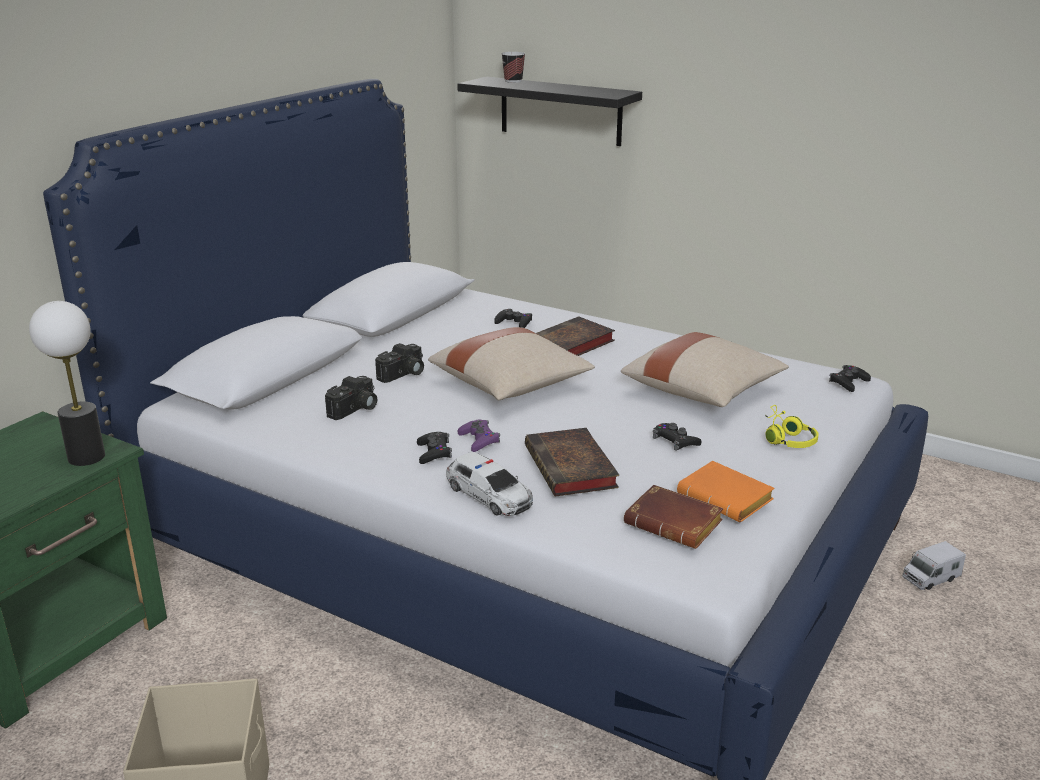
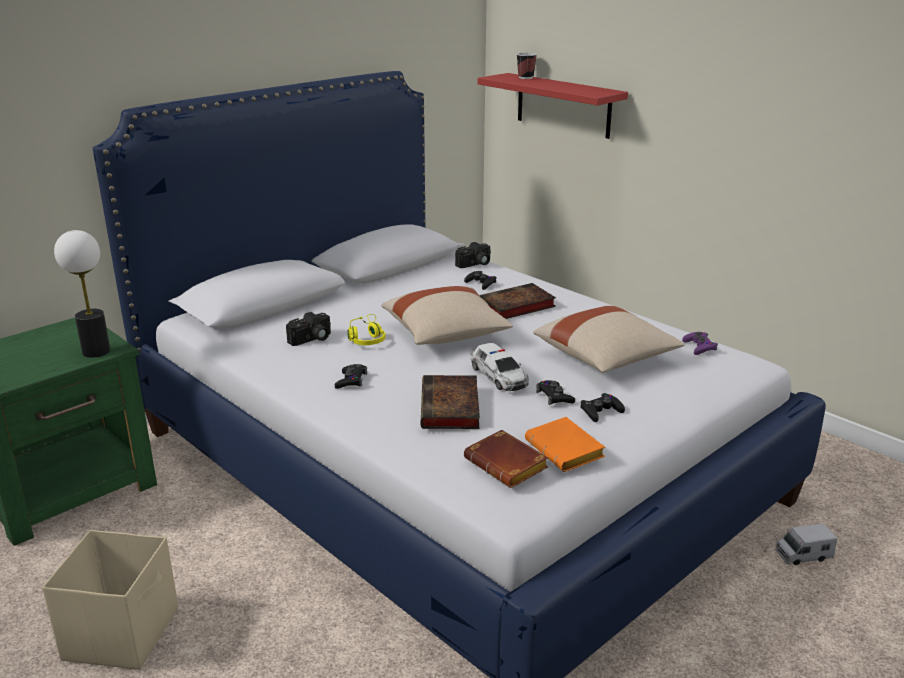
camera: 15 degrees right, 0 degrees up
camera [375,343,424,383] -> camera moved to [455,242,491,268]
toy car [446,452,533,516] -> toy car moved to [470,343,529,391]
black shelf [457,77,642,146] -> red shelf [478,73,628,139]
purple game controller [458,420,500,452] -> purple game controller moved to [682,332,718,355]
yellow headphones [766,405,819,448] -> yellow headphones moved to [347,314,385,345]
black game controller [829,365,871,392] -> black game controller moved to [580,393,625,422]

